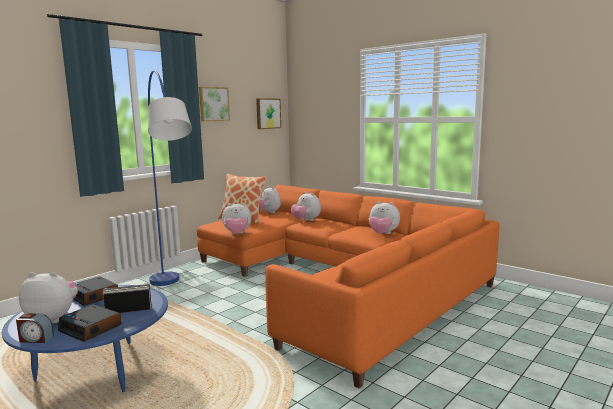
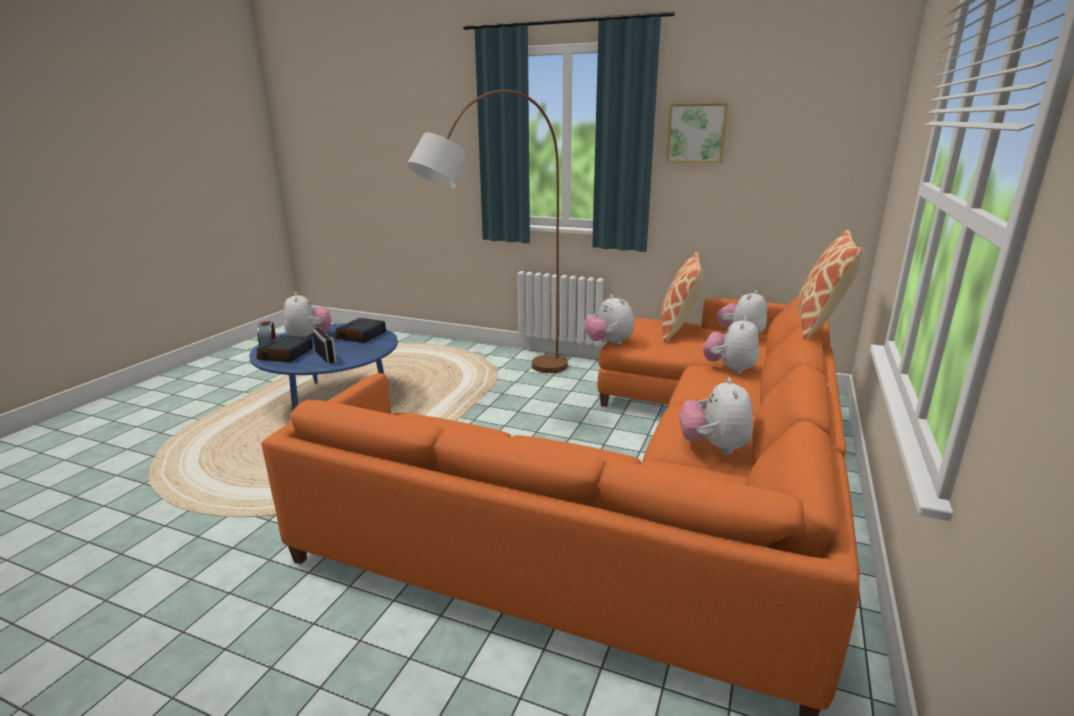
camera: 70 degrees right, 10 degrees up
blue floor lamp [148,70,192,286] -> brown floor lamp [407,90,568,373]
picture [256,99,281,129] -> none
none -> pillow [798,230,864,340]

